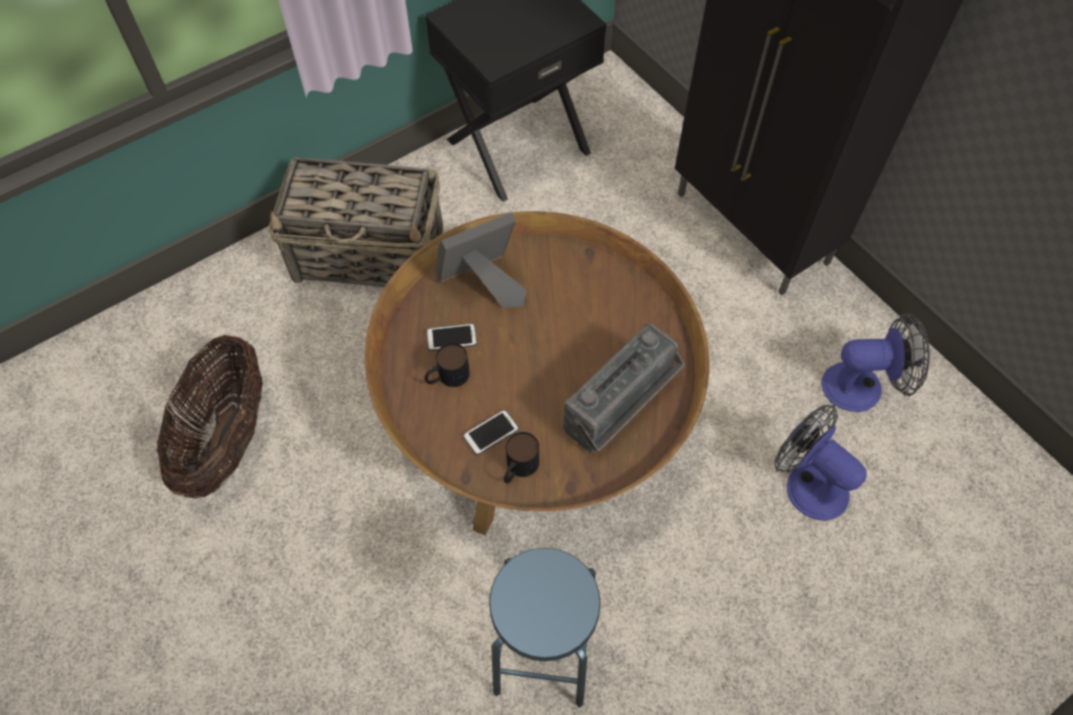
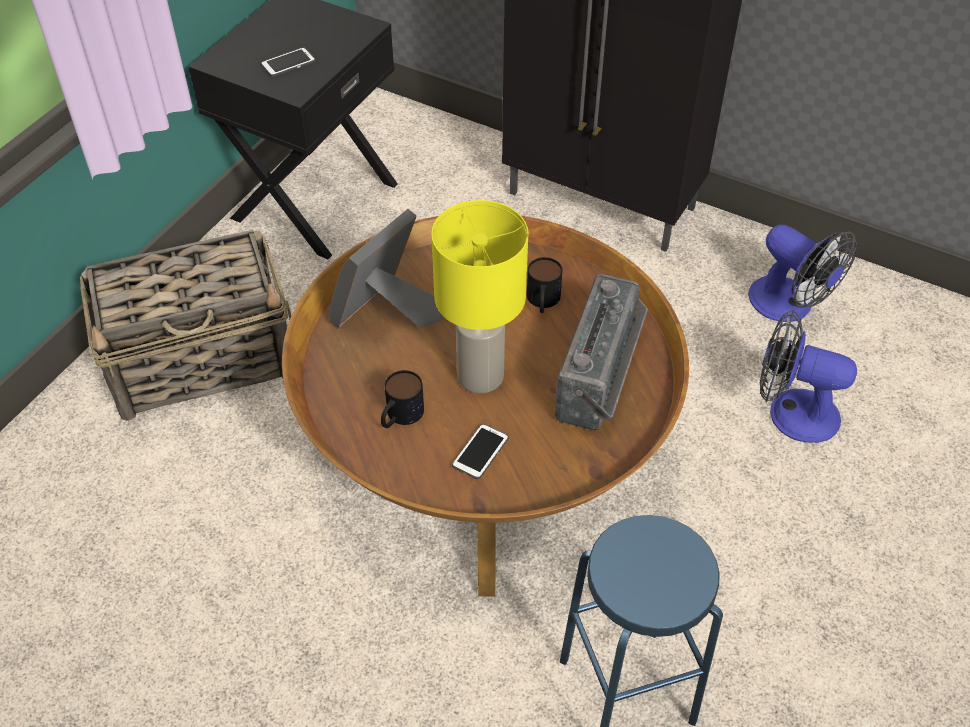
camera: 25 degrees left, 10 degrees down
basket [157,335,263,499] -> none
phone [427,324,477,351] -> phone moved to [261,47,316,77]
mug [504,432,539,483] -> mug moved to [527,257,563,313]
fan [821,313,930,412] -> fan turned 75 degrees clockwise [748,225,857,322]
none -> yellow table lamp [431,200,528,394]

